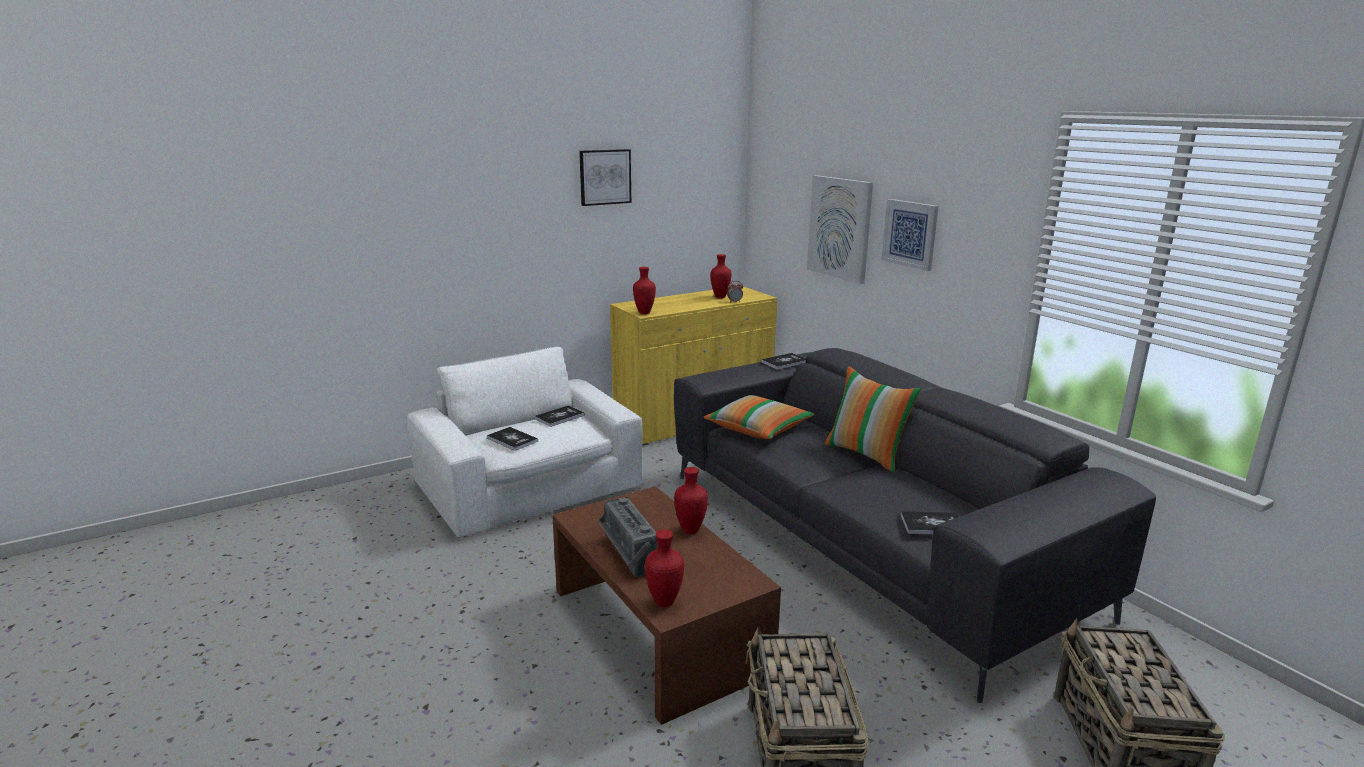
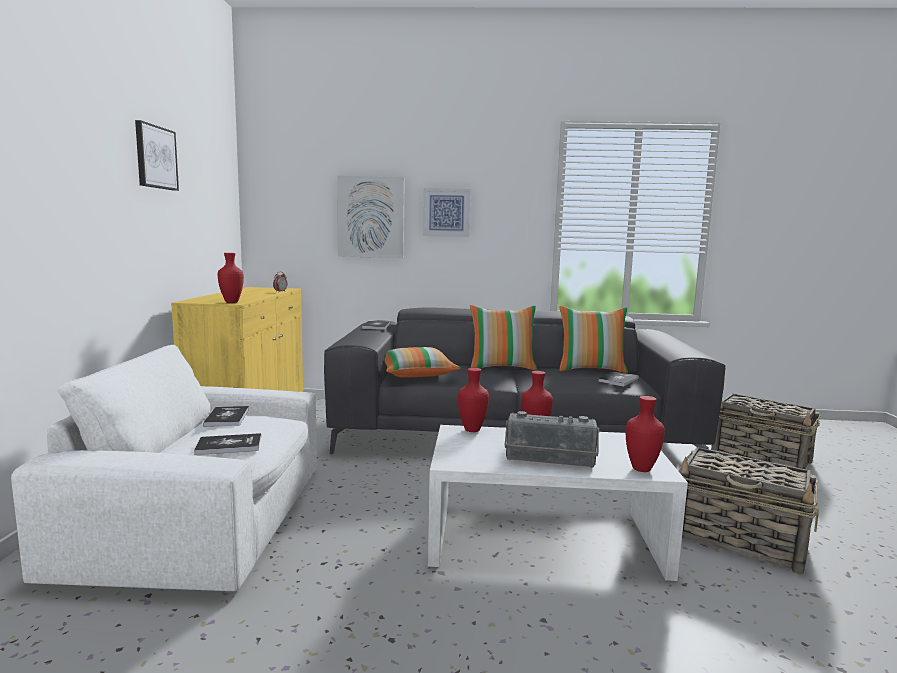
camera: 55 degrees left, 10 degrees down
brown coffee table [552,486,781,725] -> white coffee table [428,425,688,581]
red vase [710,254,732,298] -> red vase moved to [458,368,489,432]
none -> pillow [559,306,628,373]

